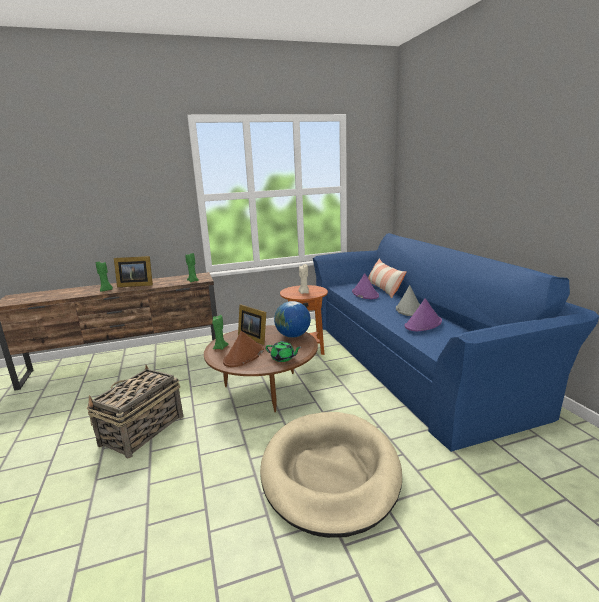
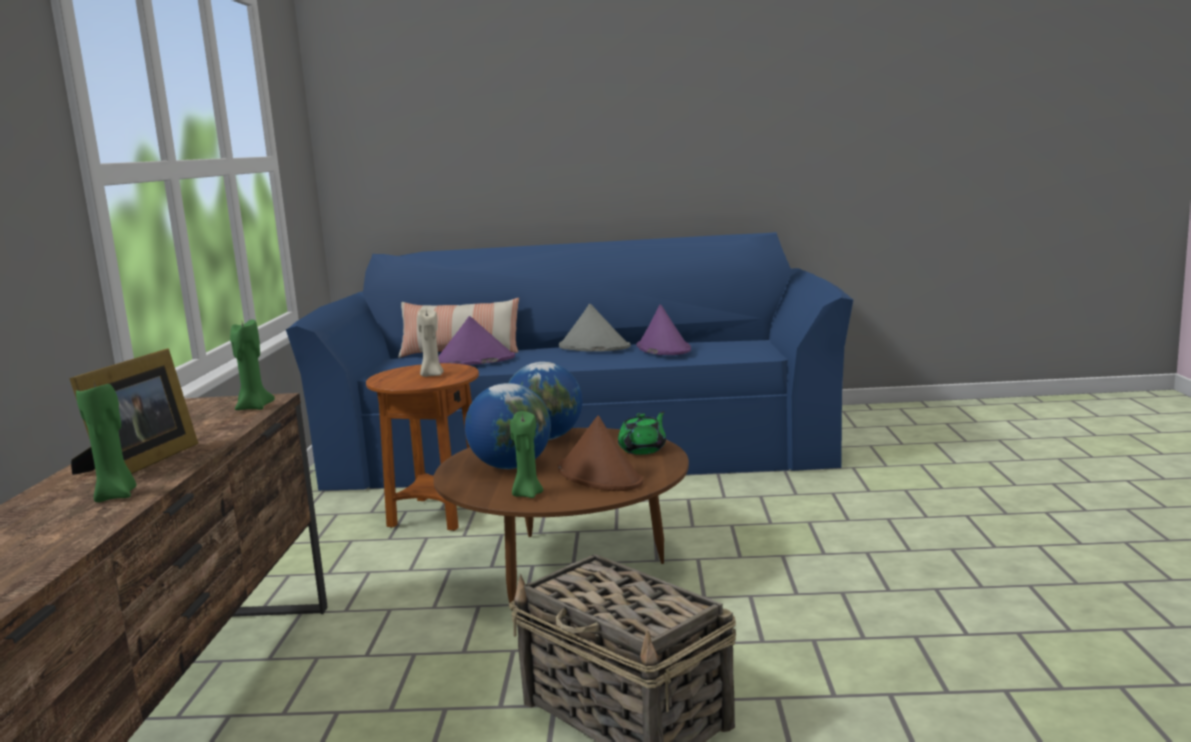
camera: 70 degrees left, 5 degrees down
picture frame [238,304,266,345] -> globe [465,383,551,469]
beige dog bed [260,412,402,538] -> none

